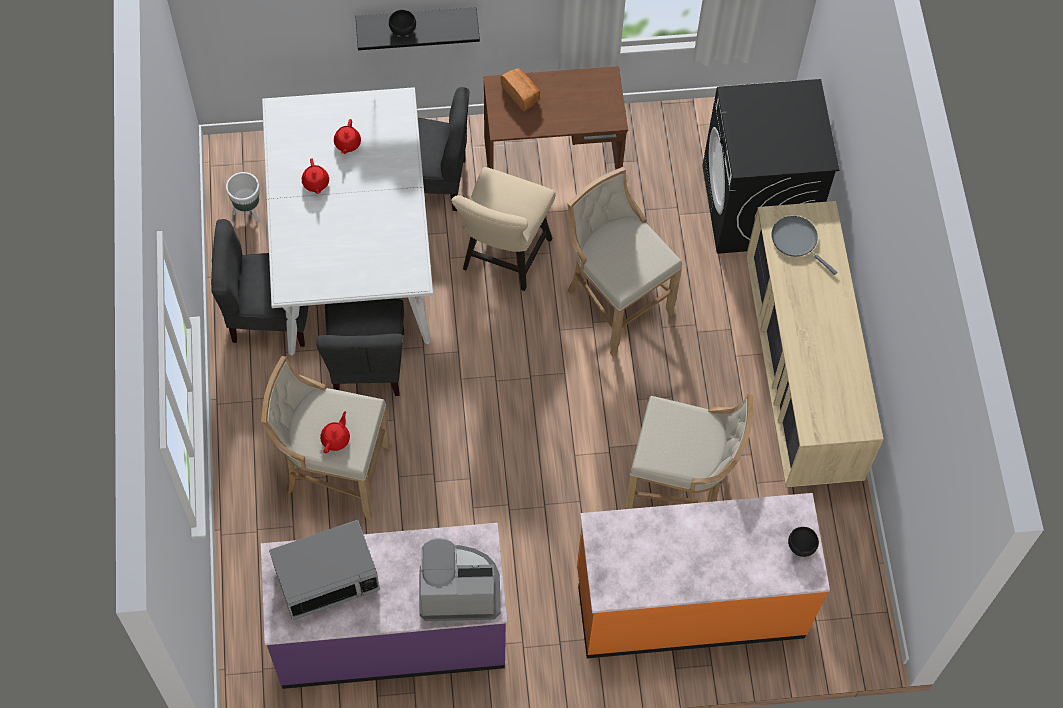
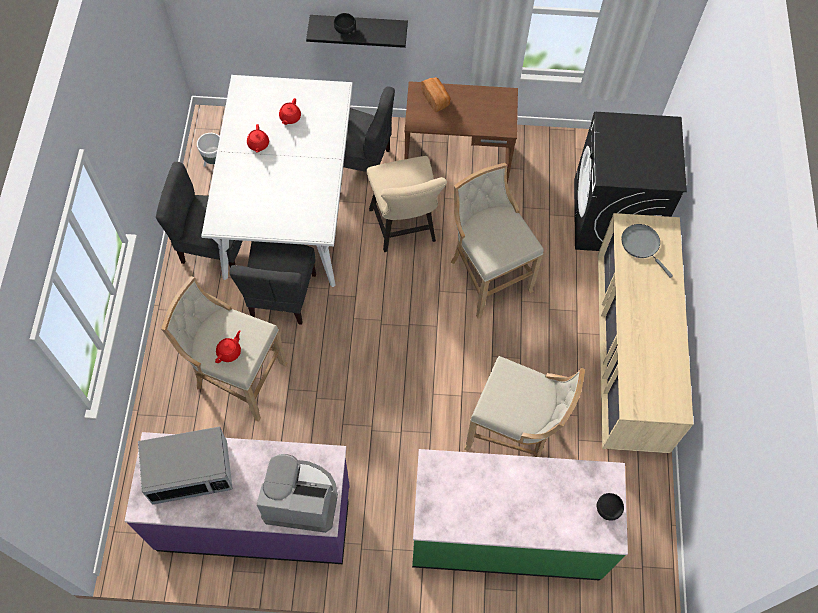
camera: 10 degrees right, 0 degrees up
beige chair [451,167,556,291] -> beige chair turned 45 degrees counterclockwise [367,156,447,252]
orange counter [577,493,830,658] -> green counter [412,449,628,580]

